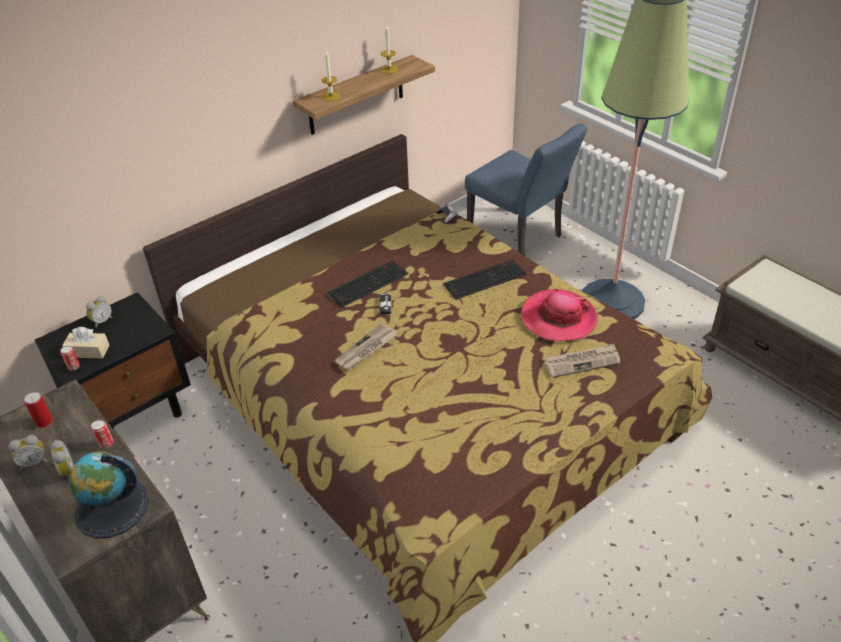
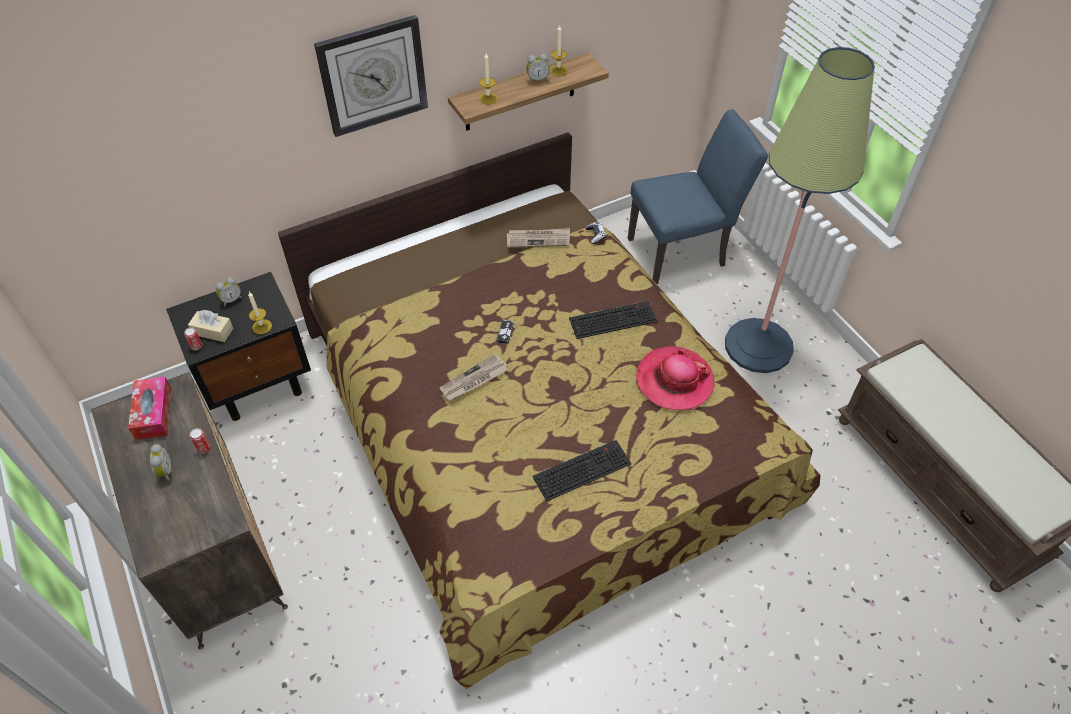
camera: 10 degrees right, 10 degrees up
alarm clock [8,435,48,470] -> alarm clock moved to [526,54,549,83]
can [24,392,53,428] -> tissue box [128,376,172,440]
globe [69,451,149,538] -> none
keyboard [327,260,408,307] -> keyboard moved to [533,440,631,501]
blue chair [465,123,587,256] -> blue chair turned 75 degrees counterclockwise [628,109,768,284]
newspaper [544,344,620,378] -> newspaper moved to [507,228,570,248]
none -> candle [248,292,272,334]
none -> wall clock [314,15,428,137]

